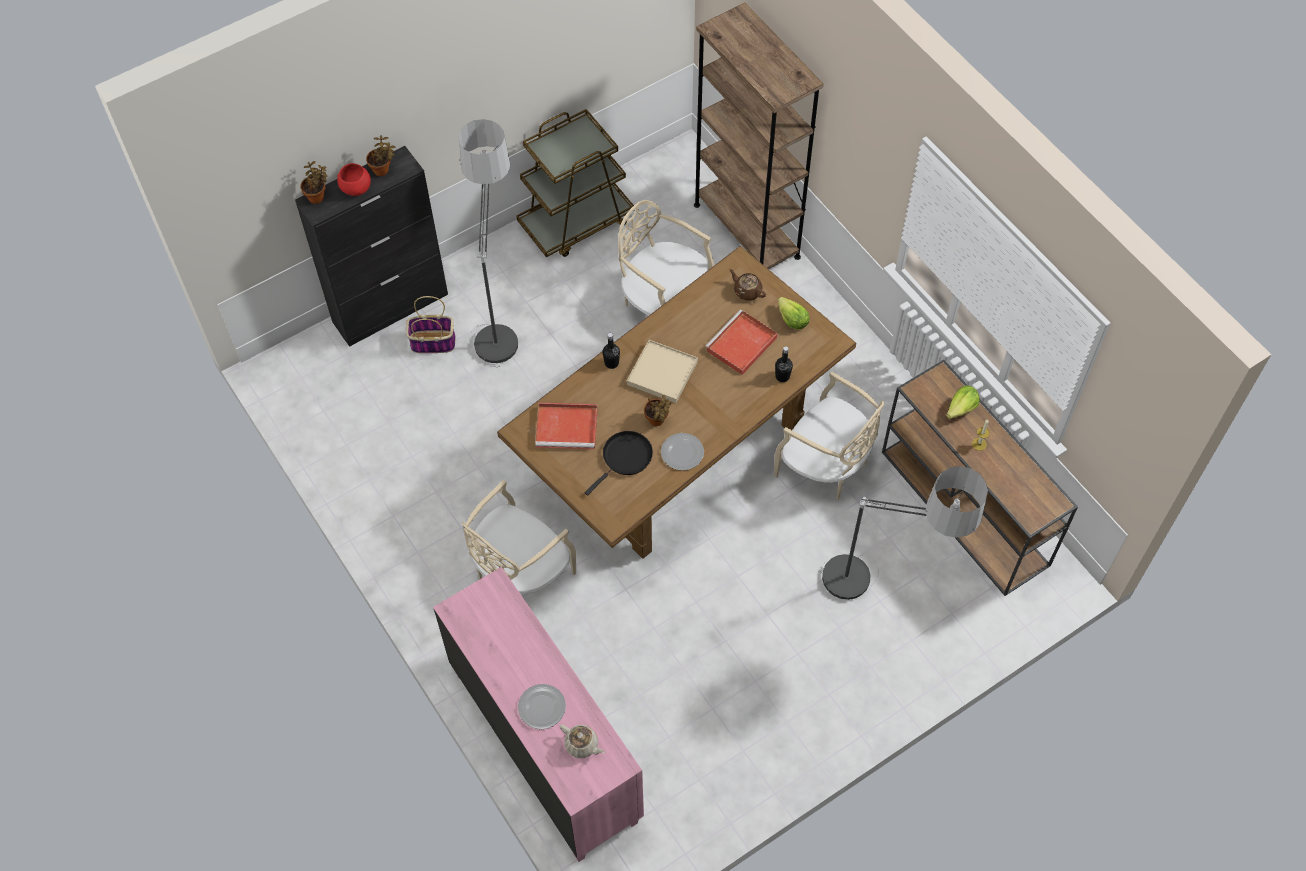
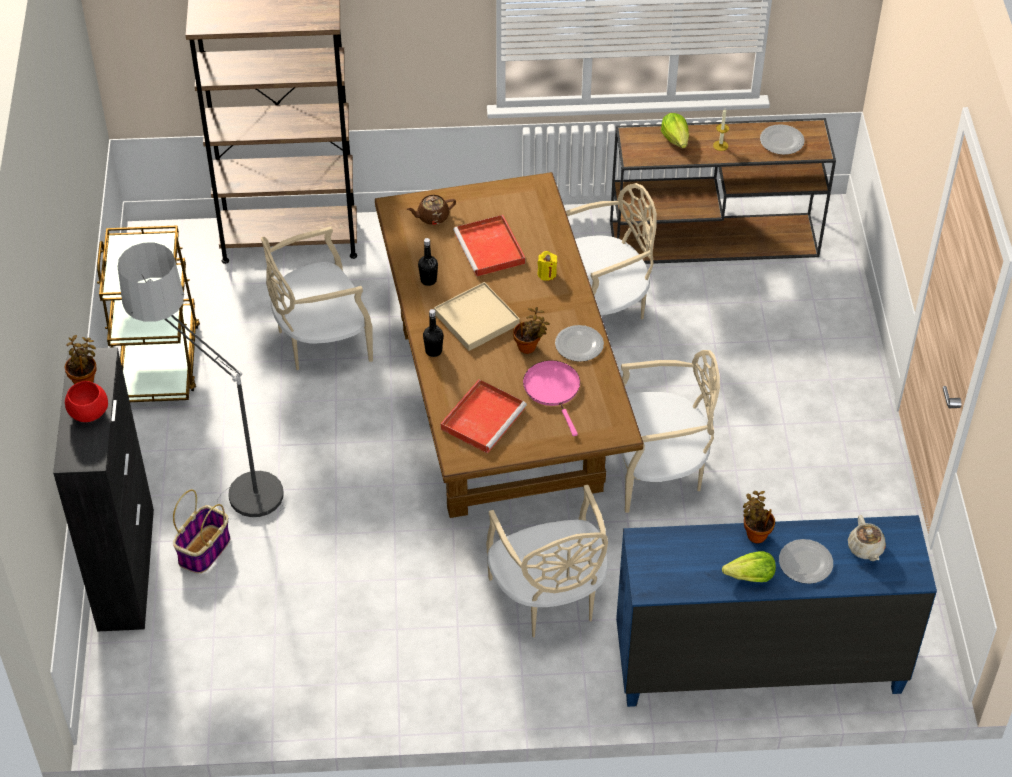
camera: 60 degrees left, 10 degrees down
potted plant [301,161,327,204] -> potted plant moved to [743,491,775,543]
pink dresser [433,567,644,862] -> blue dresser [616,515,937,707]
beige teapot [560,724,605,758] -> beige teapot turned 105 degrees clockwise [848,515,886,561]
black frying pan [585,431,653,496] -> pink frying pan [523,360,580,436]
black bottle [775,346,793,382] -> black bottle moved to [418,238,438,286]
lettuce [778,297,810,330] -> lettuce moved to [722,551,776,582]
floor lamp [818,466,988,600] -> none
none -> yellow candle [537,251,557,281]
none -> beige chair [621,350,720,513]
none -> plate [760,124,804,155]

